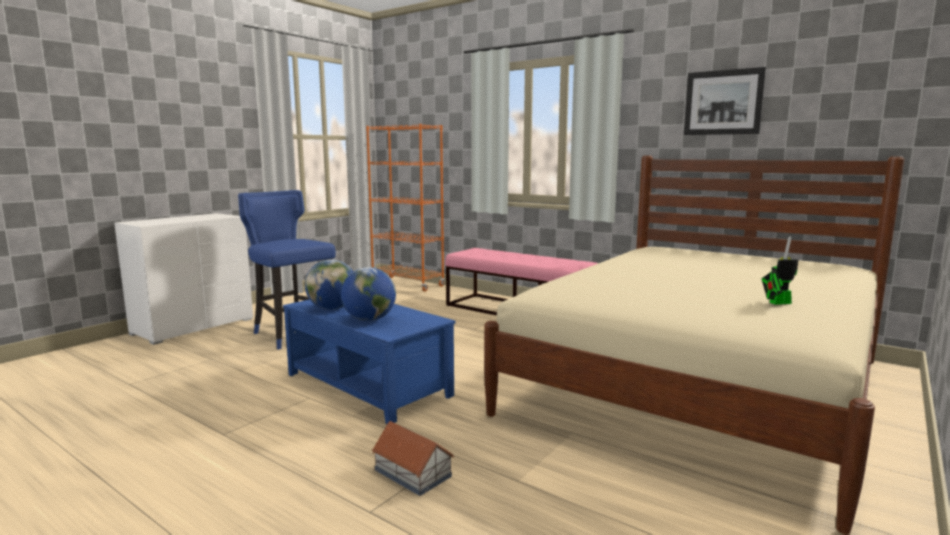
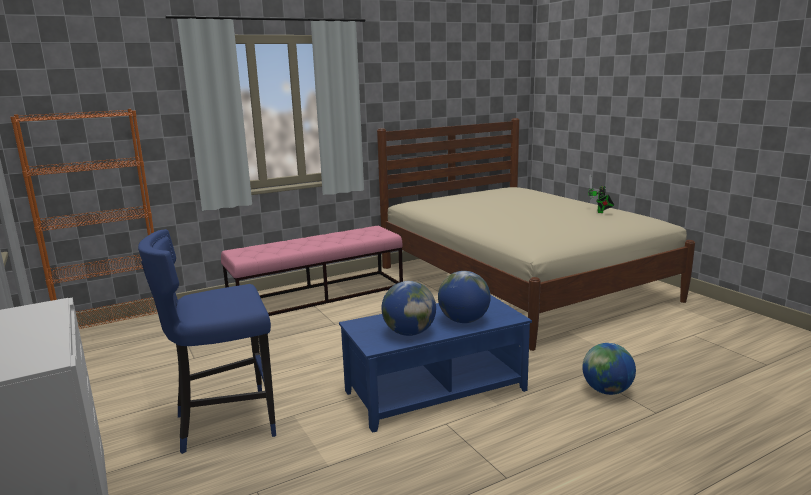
camera: 65 degrees left, 5 degrees up
toy house [372,421,455,496] -> globe [582,343,636,395]
picture [684,67,766,135] -> none

